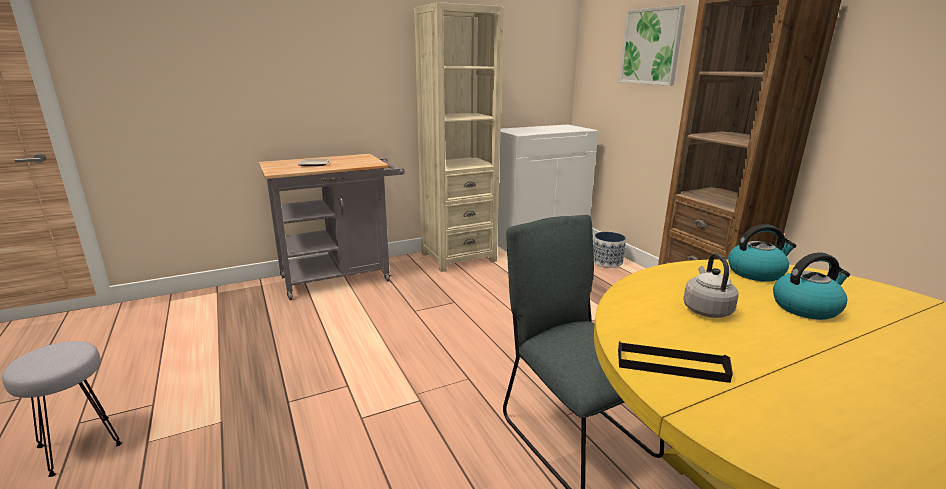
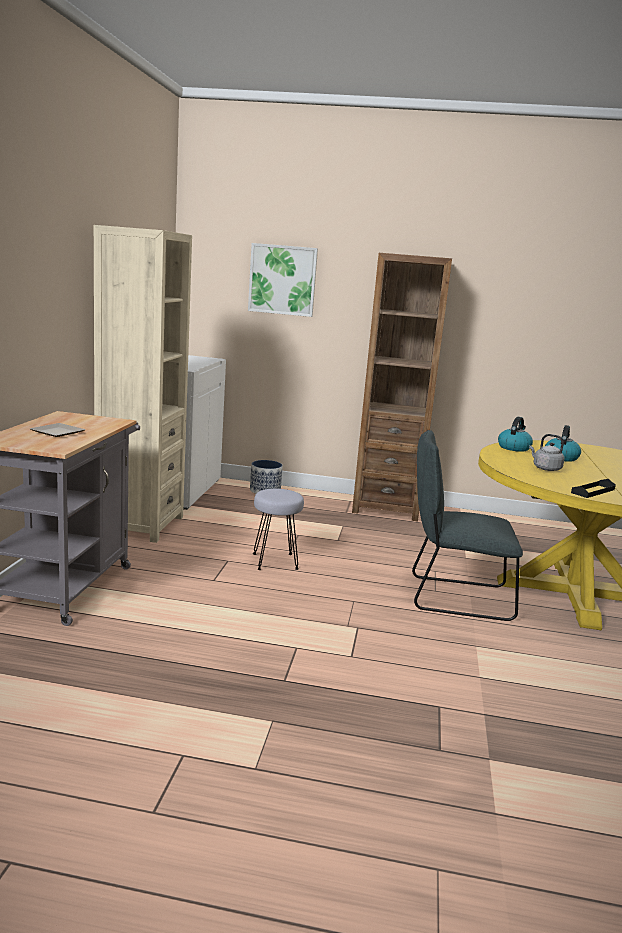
camera: 55 degrees left, 5 degrees down
grey stool [2,341,122,477] -> grey stool moved to [253,489,304,570]

